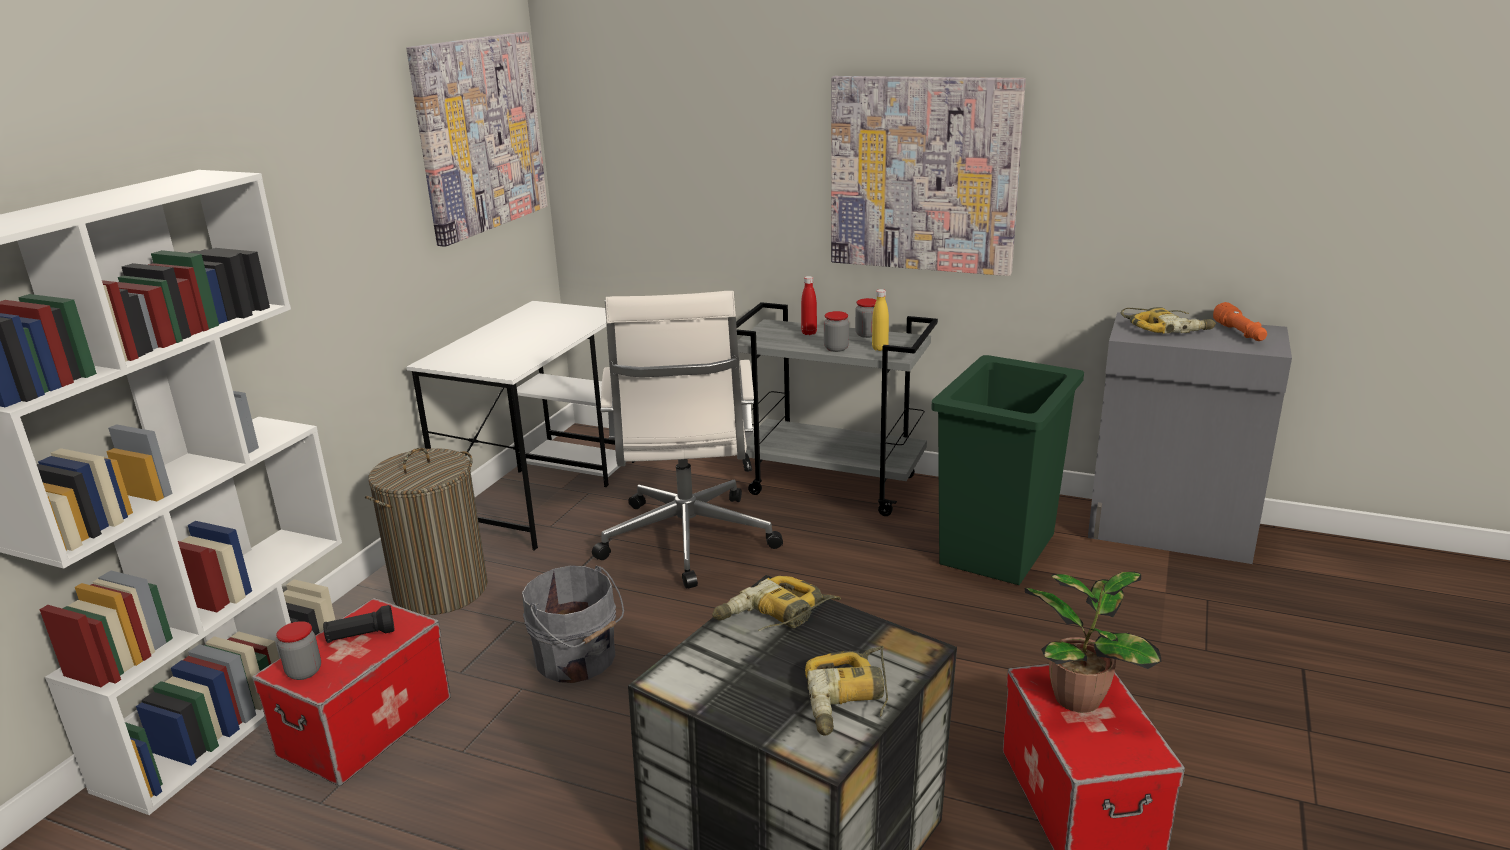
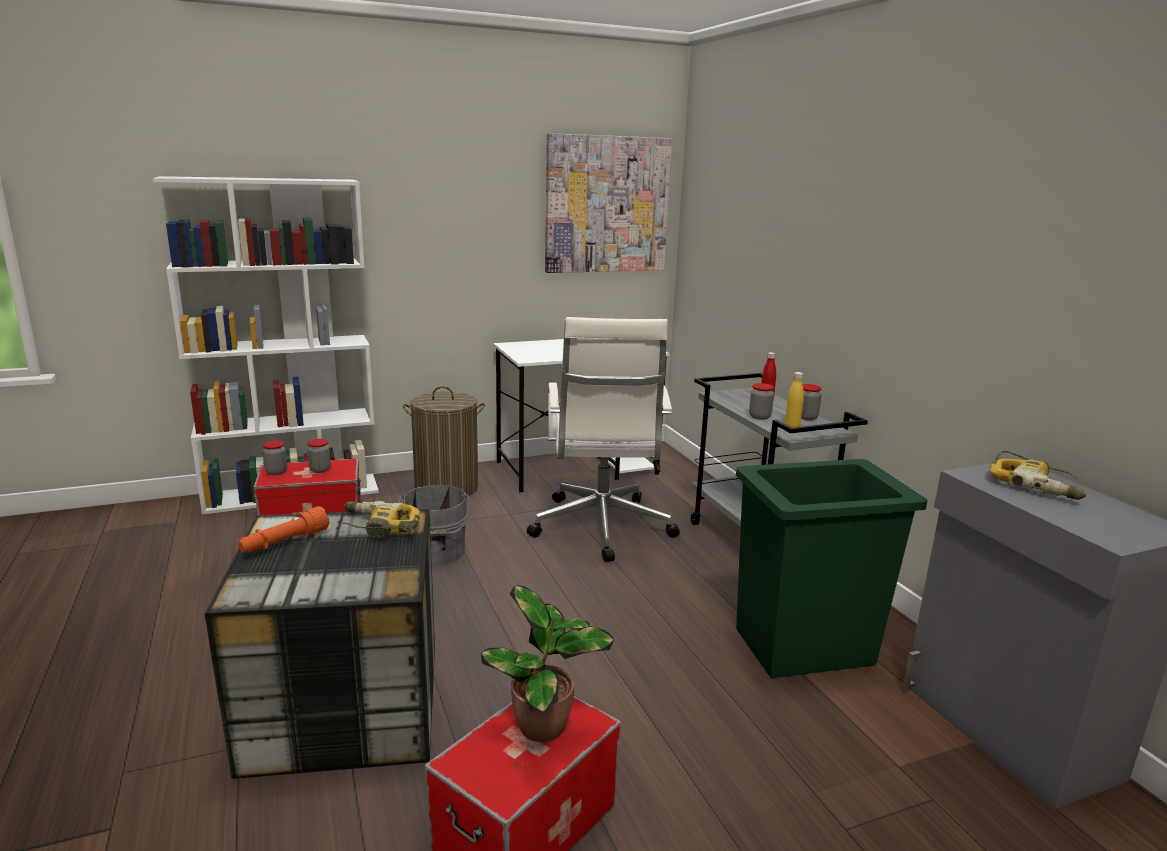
camera: 45 degrees right, 5 degrees down
black flashlight [323,605,395,643] -> jar [307,439,331,473]
white office chair [592,291,783,588] -> white office chair turned 45 degrees counterclockwise [527,317,680,562]
power drill [805,646,888,736] -> none
picture [831,76,1026,276] -> none
orange flashlight [1213,302,1267,341] -> orange flashlight moved to [238,506,329,553]

